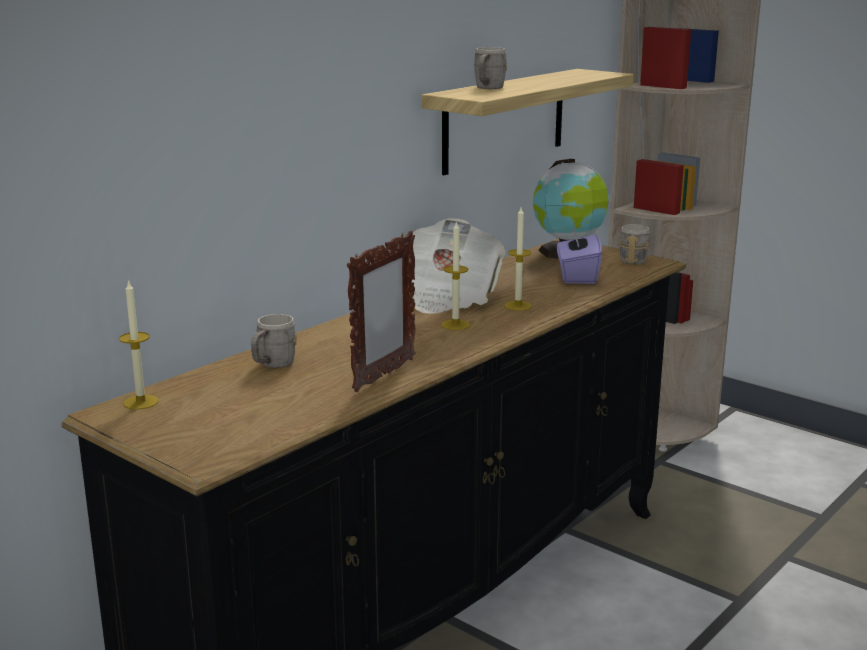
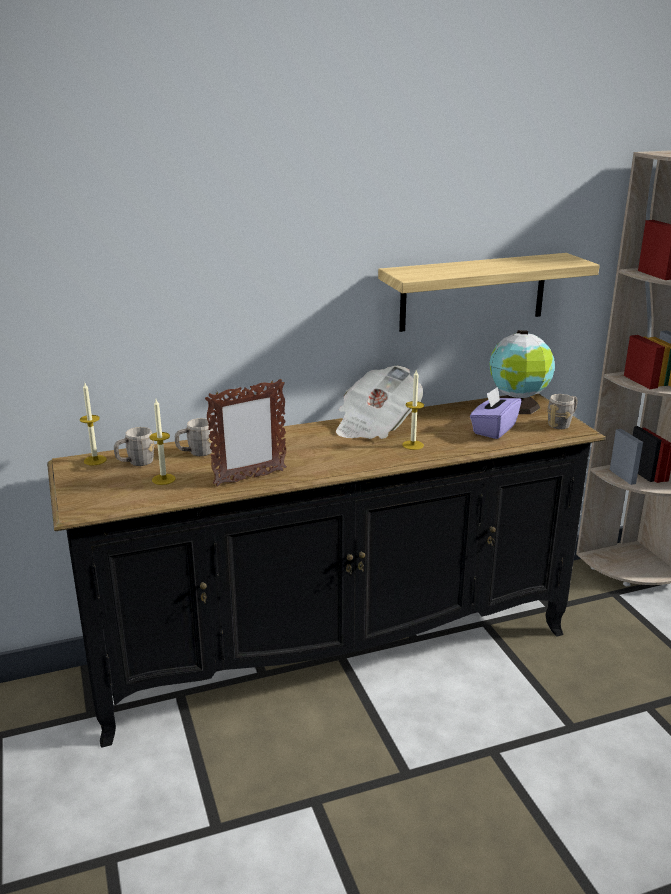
camera: 30 degrees right, 5 degrees up
candle [441,220,470,330] -> candle moved to [149,399,176,485]
grey mug [474,47,507,89] -> grey mug moved to [114,427,154,466]

